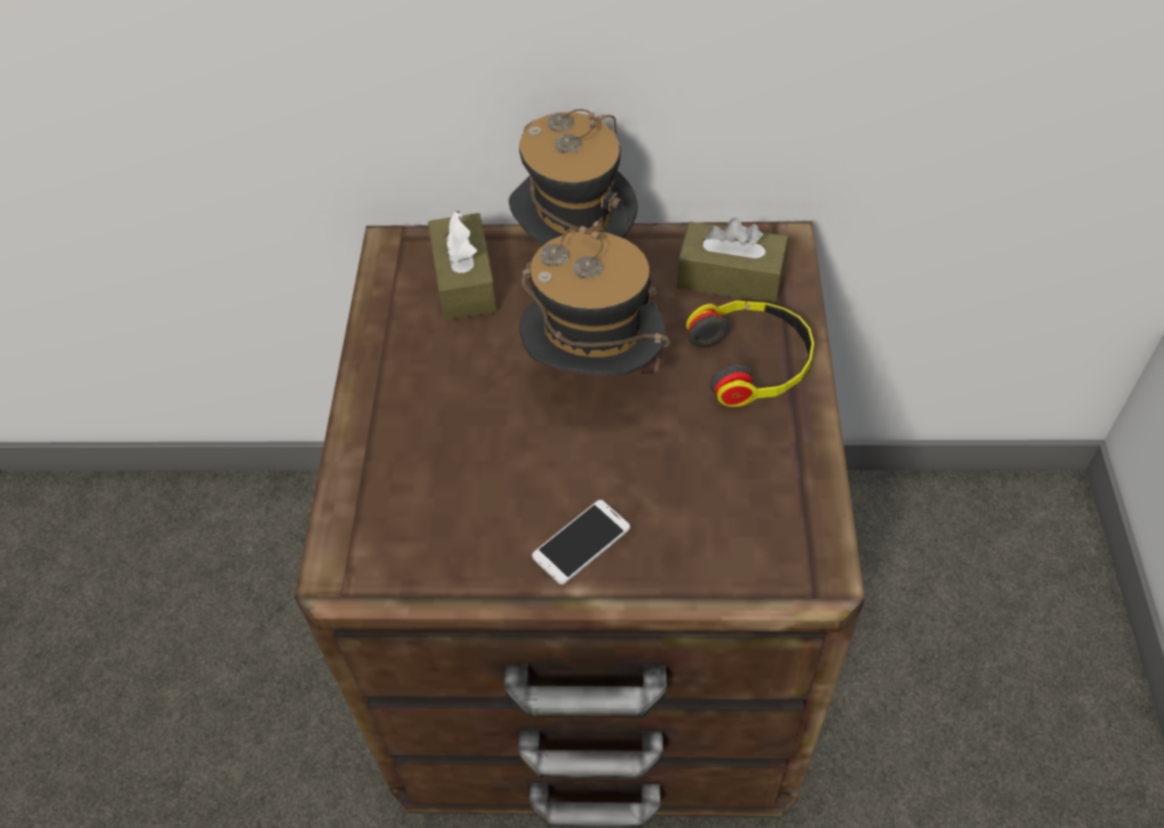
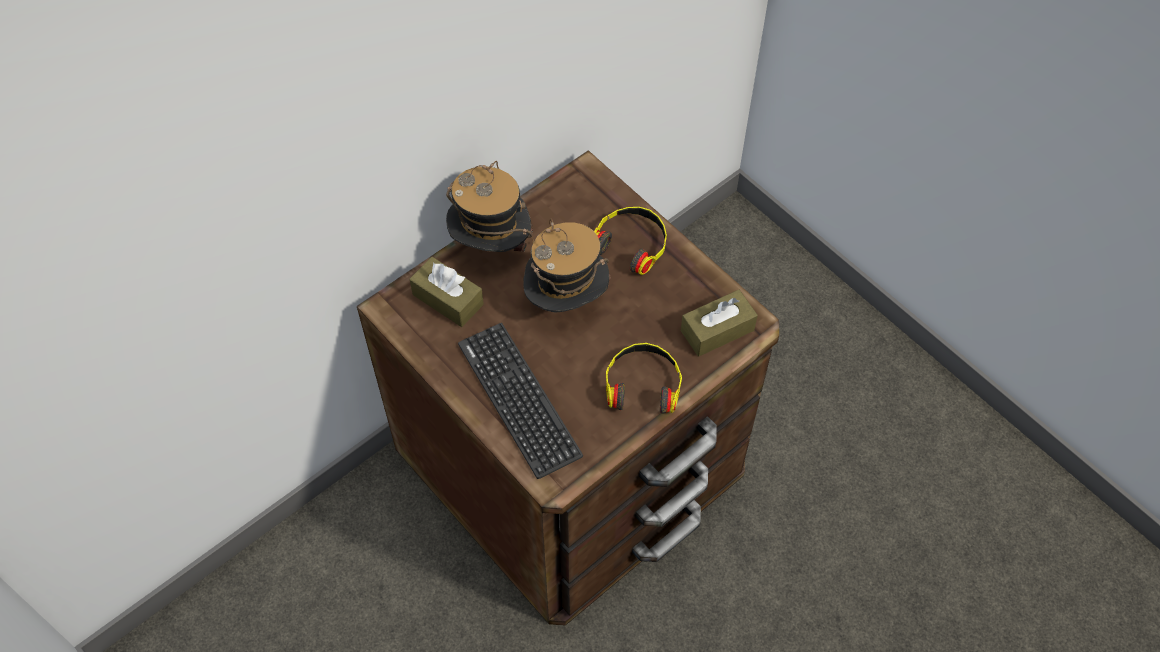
camera: 45 degrees left, 5 degrees up
phone [532,500,630,585] -> headphones [606,343,682,414]
brown tissue box [677,217,789,304] -> brown tissue box moved to [681,290,758,357]
none -> keyboard [458,323,583,479]

